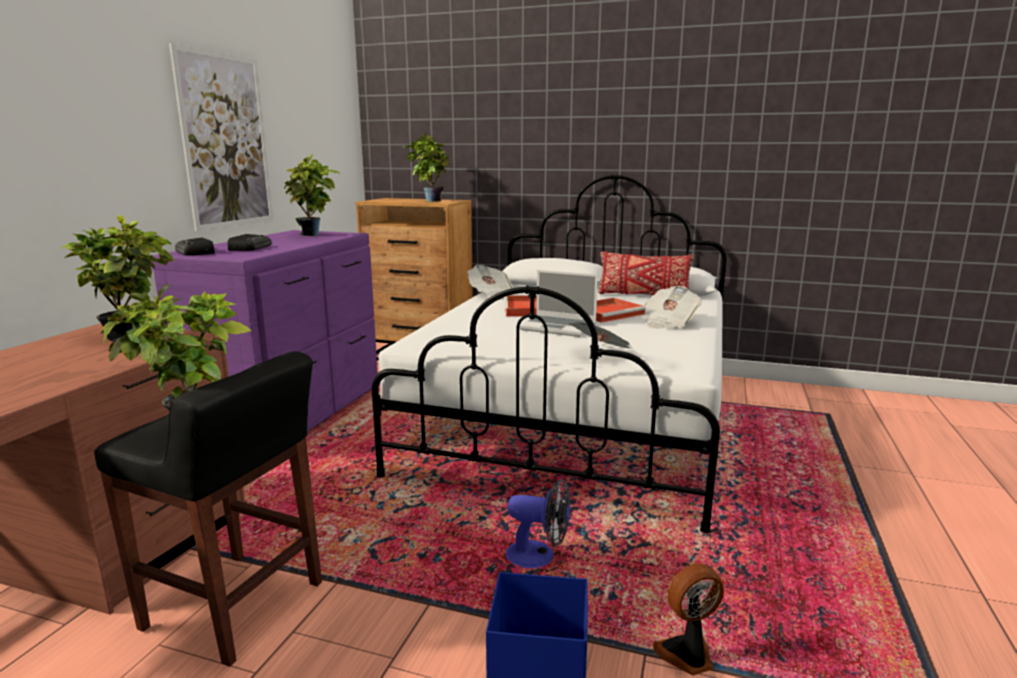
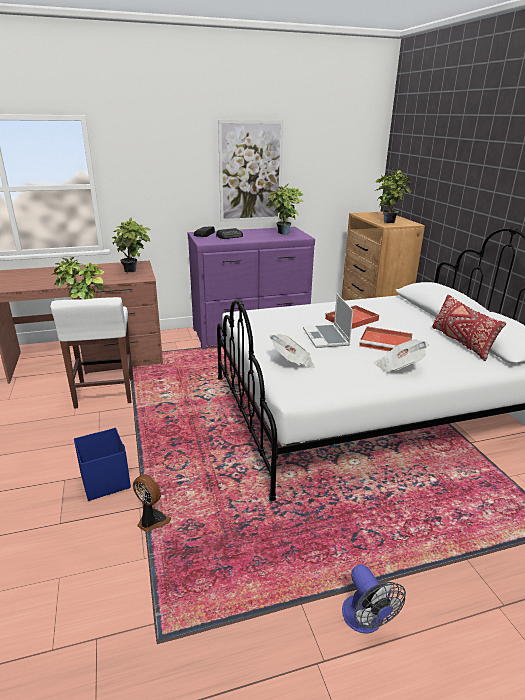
camera: 55 degrees right, 10 degrees up
black stool [94,351,322,667] -> white stool [51,297,133,409]
newspaper [467,265,513,300] -> none
fan [506,479,570,568] -> fan moved to [342,564,406,634]

